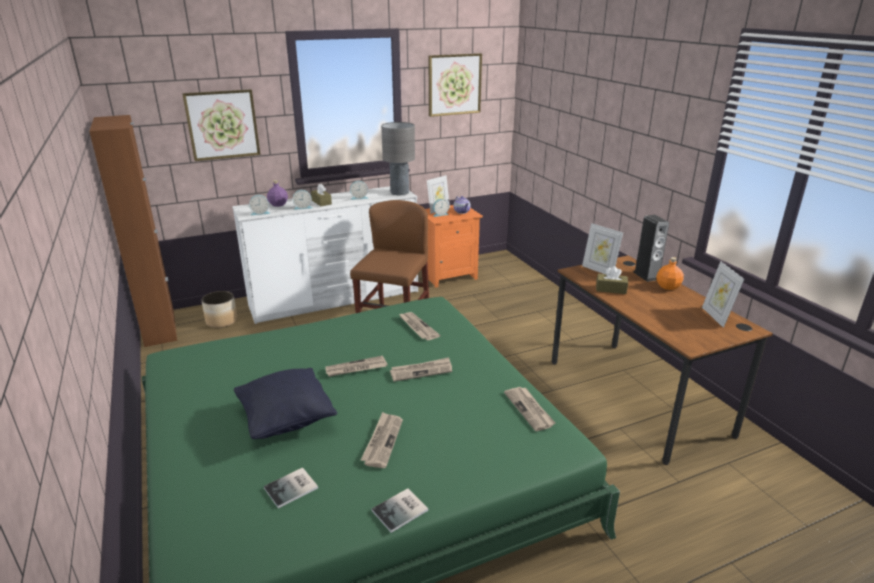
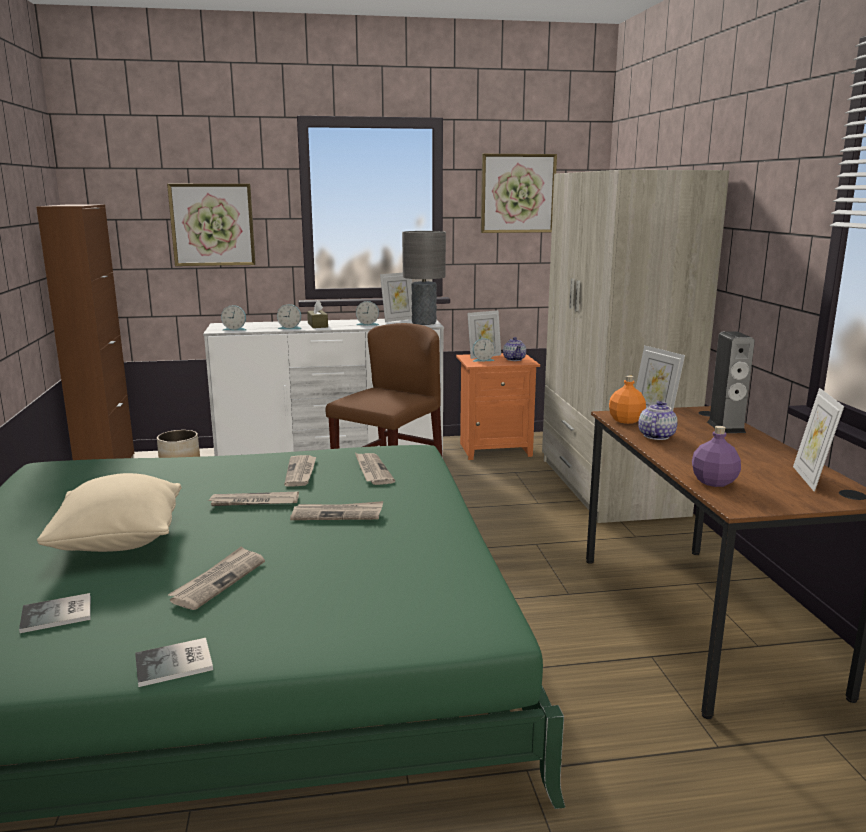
camera: 15 degrees right, 10 degrees down
black pillow [234,368,337,439] -> beige pillow [37,473,181,552]
purple bottle [267,180,288,207] -> purple bottle moved to [692,426,741,487]
newspaper [504,387,556,431] -> newspaper moved to [284,455,316,487]
brown tissue box [596,266,628,294] -> teapot [638,401,678,440]
orange bottle [656,257,684,290] -> orange bottle moved to [609,375,646,424]
none -> picture frame [380,273,412,322]
none -> beige wardrobe [542,170,729,523]

